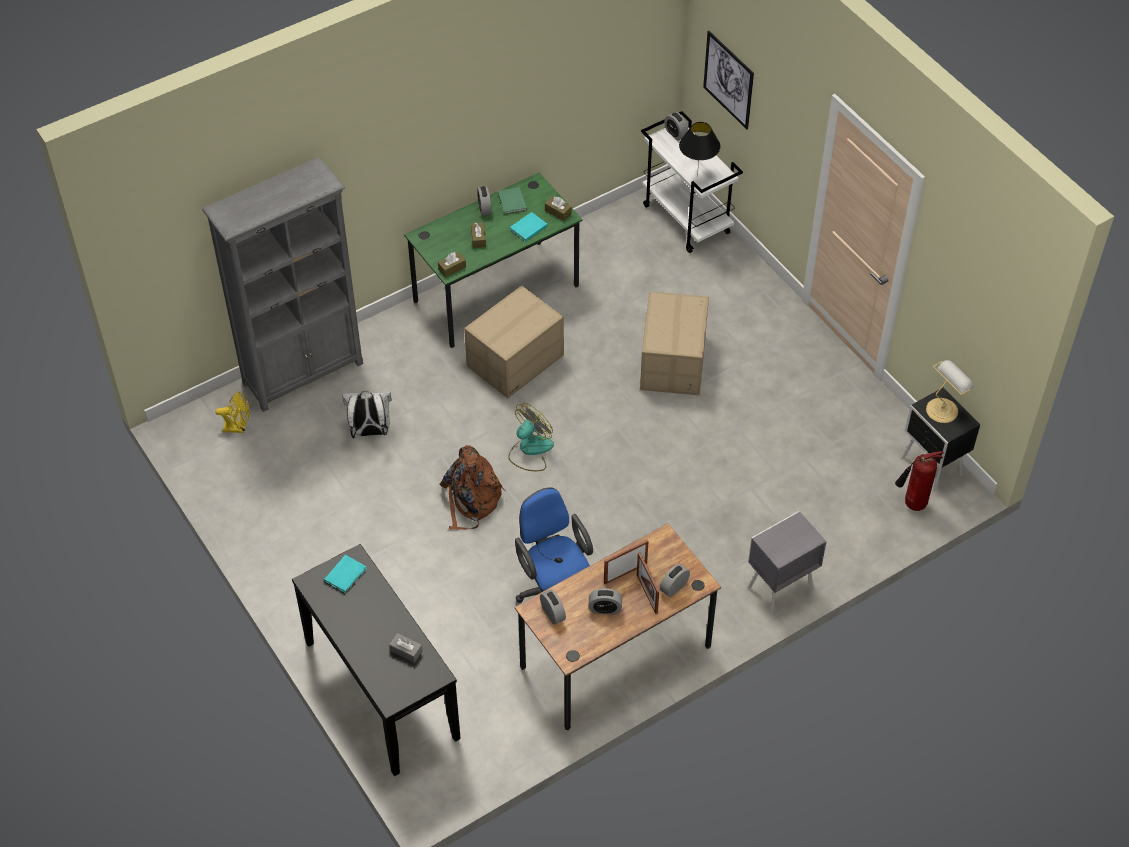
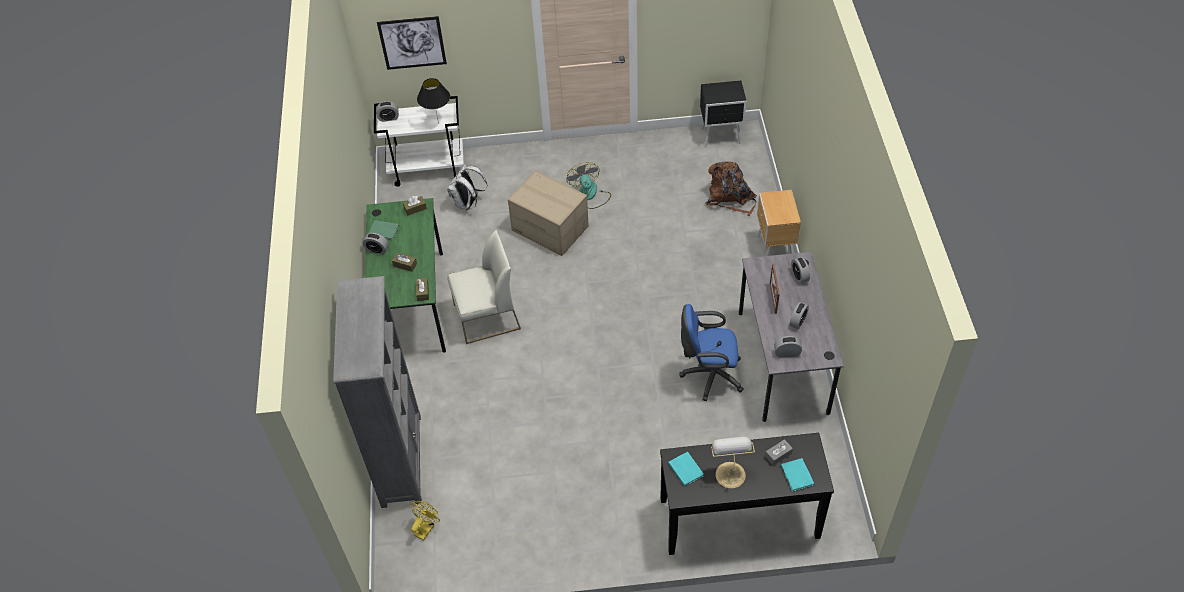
camera: 60 degrees left, 0 degrees up
white backpack [342,391,392,438] -> white backpack moved to [447,165,488,210]
brown backpack [439,445,506,530] -> brown backpack moved to [705,161,757,216]
cardboard box [464,286,564,398] -> white chair [447,230,521,344]
fan [508,403,554,471] -> fan moved to [566,162,611,209]
turquoise book [510,212,547,242] -> turquoise book moved to [781,458,814,492]
brown desk [515,523,721,730] -> grey desk [739,252,844,422]
picture frame [637,552,659,614] -> none
grey nightstand [748,511,827,614] -> brown nightstand [756,190,801,256]
fire extinguisher [895,451,944,511] -> none
table lamp [926,360,974,423] -> table lamp moved to [711,437,755,489]

